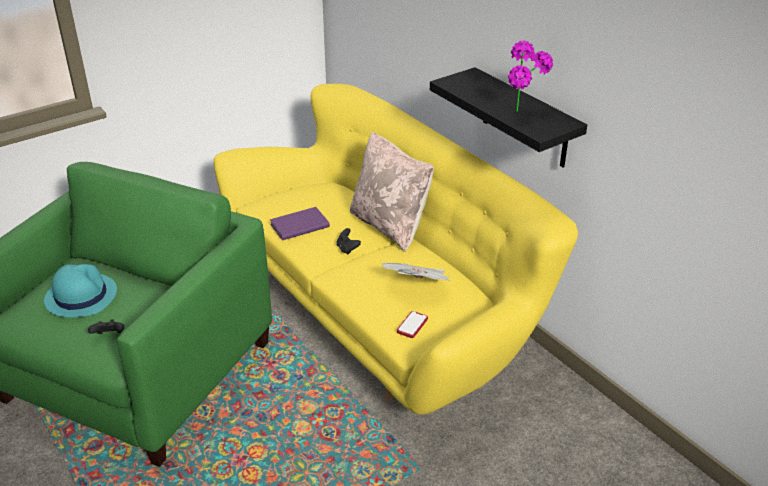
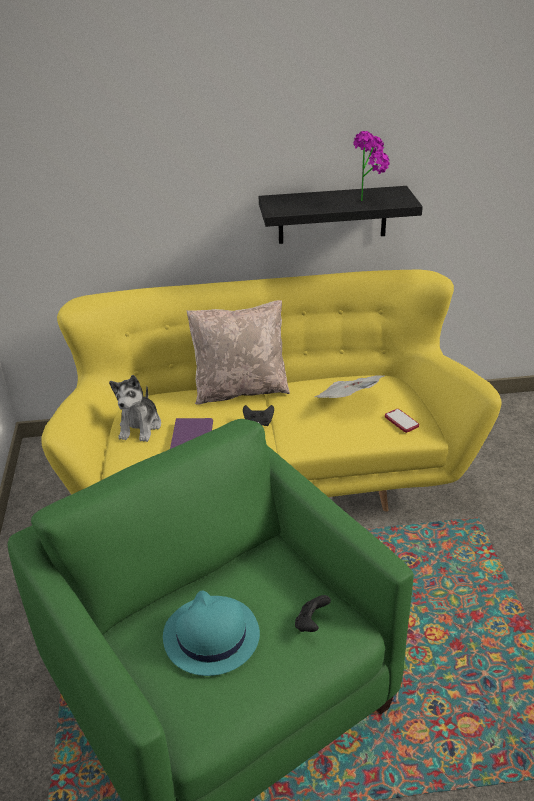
camera: 60 degrees left, 0 degrees up
none -> plush toy [109,375,161,442]

